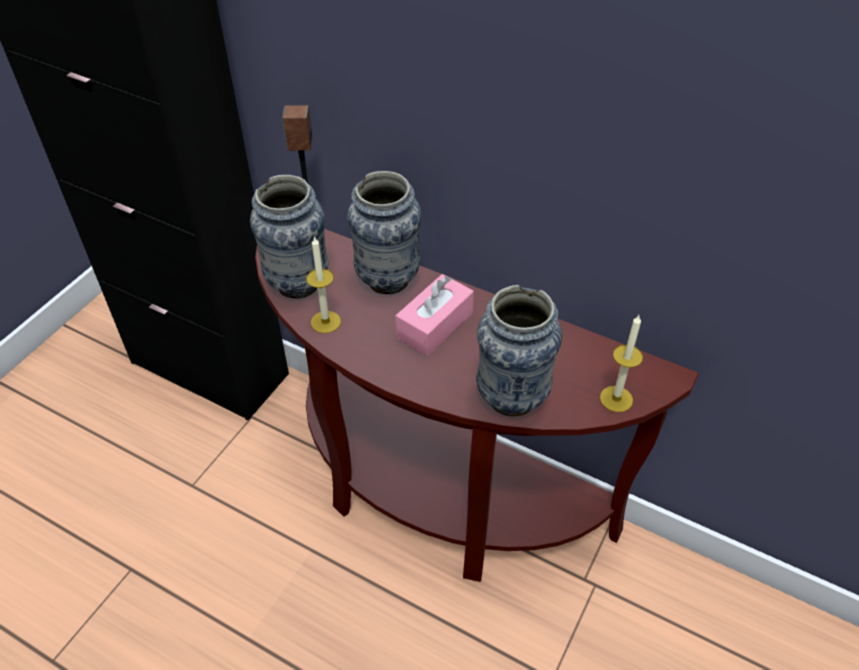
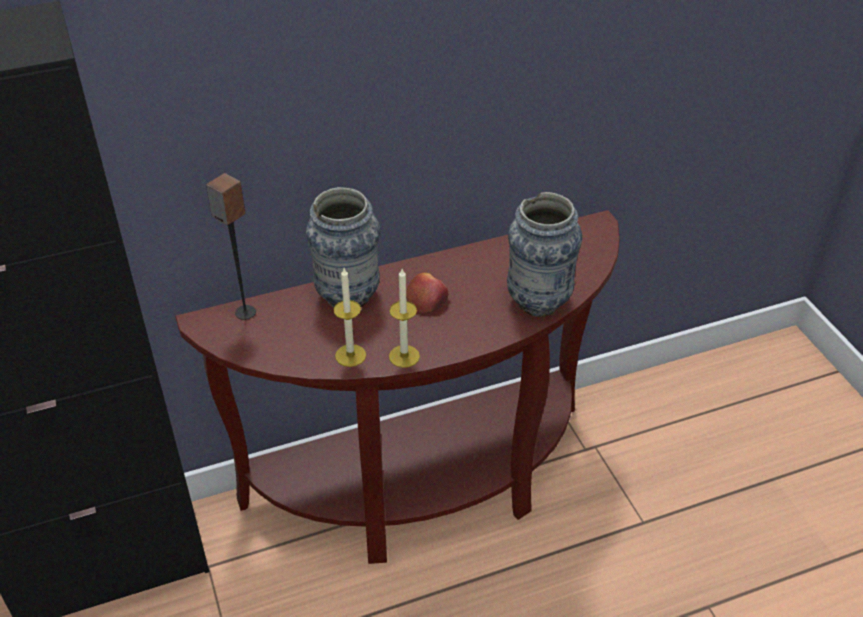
camera: 50 degrees left, 5 degrees down
vase [250,175,328,299] -> none
pink tissue box [395,274,474,356] -> apple [406,273,449,314]
candle [600,315,643,412] -> candle moved to [389,269,420,368]

